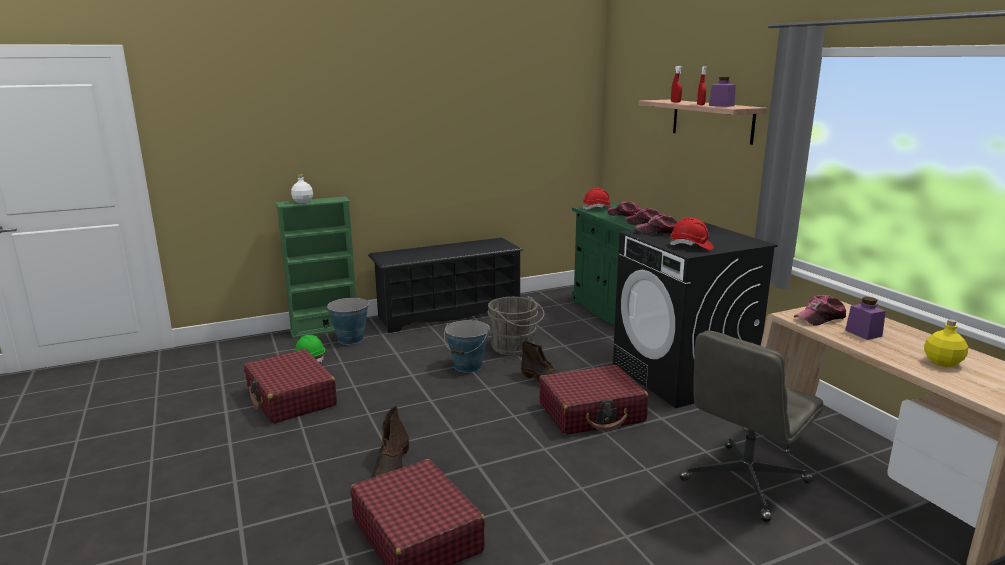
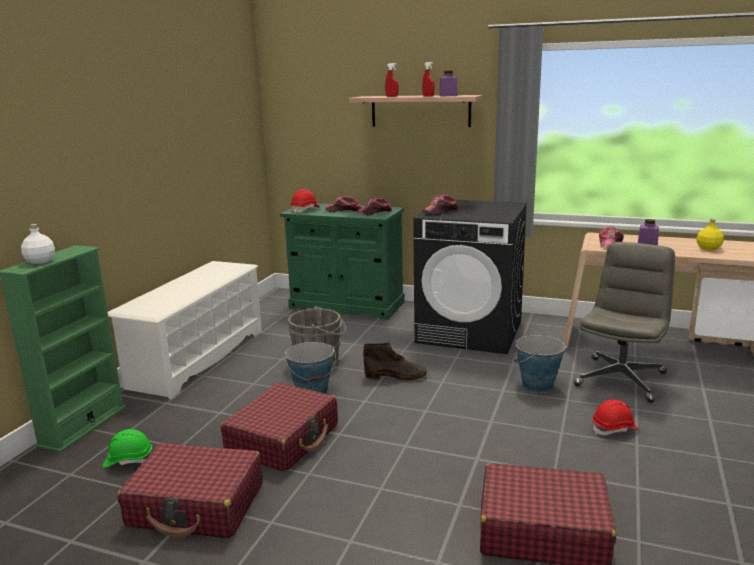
camera: 45 degrees left, 0 degrees up
bucket [326,298,369,345] -> bucket moved to [514,334,565,393]
black shoe rack [368,238,523,333] -> white shoe rack [108,261,262,399]
brown boot [372,406,409,478] -> none
red suitcase [539,365,648,435] -> red suitcase moved to [221,383,338,472]
red hard hat [670,217,714,250] -> red hard hat moved to [592,399,638,435]
grey office chair [679,330,823,522] -> grey office chair turned 150 degrees counterclockwise [574,242,675,403]

